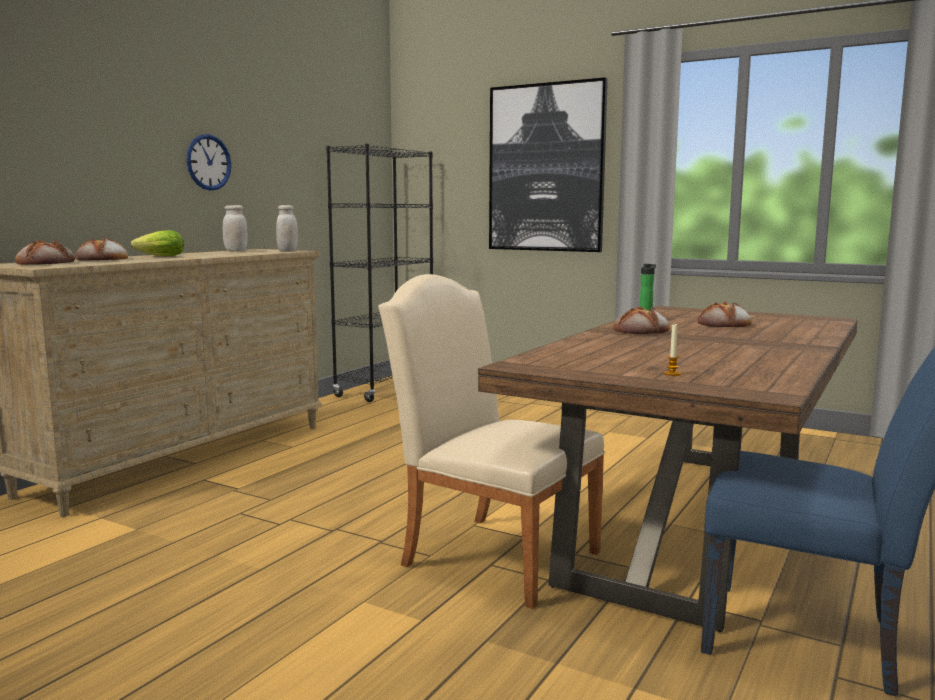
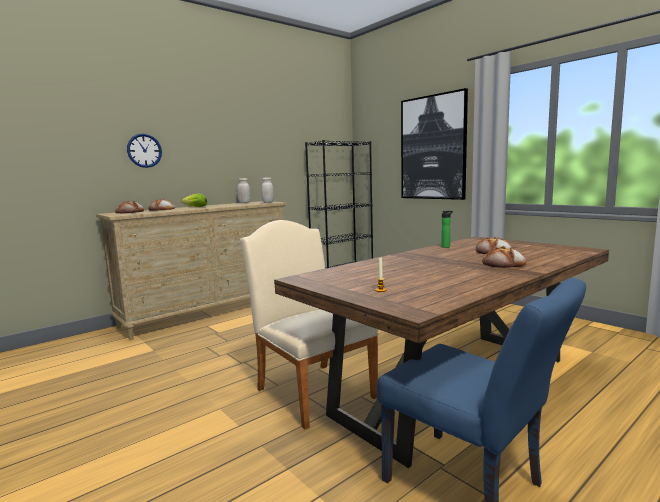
camera: 20 degrees right, 0 degrees up
wall clock [186,134,231,191] -> wall clock moved to [127,134,162,168]
bread [613,306,670,334] -> bread moved to [482,246,526,268]

